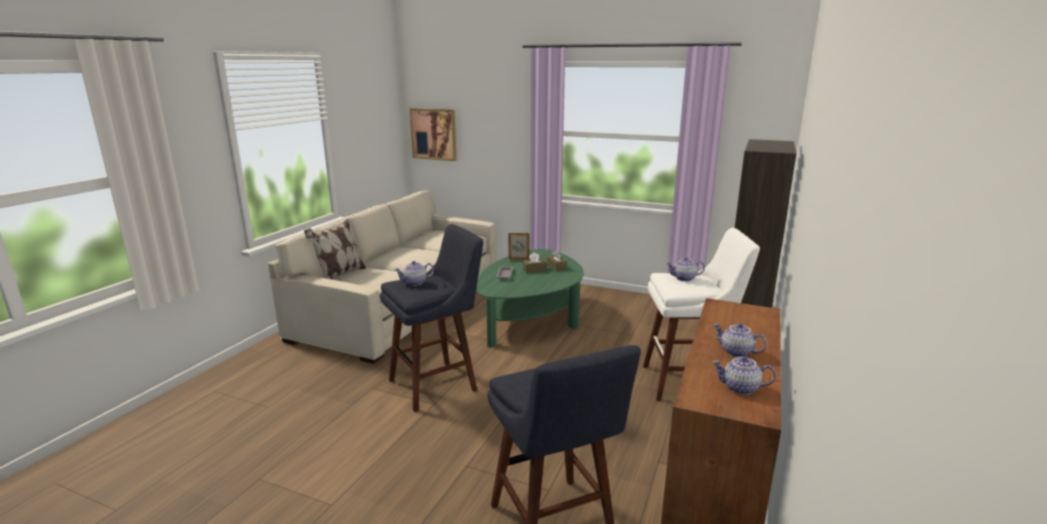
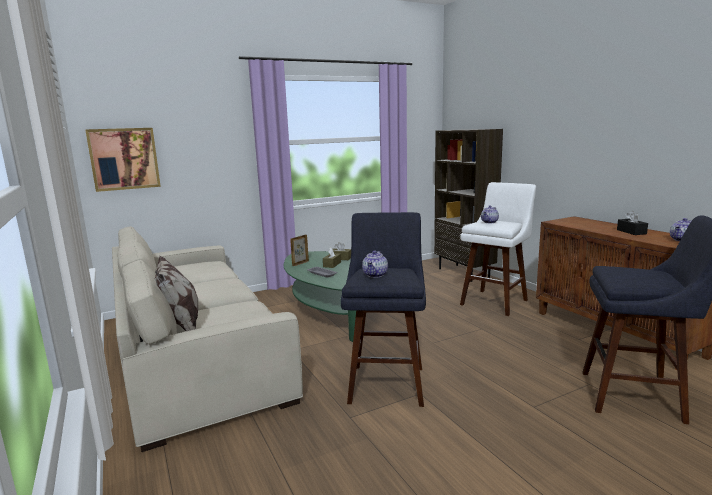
camera: 50 degrees left, 5 degrees down
teapot [713,323,767,357] -> black tissue box [617,211,648,235]

